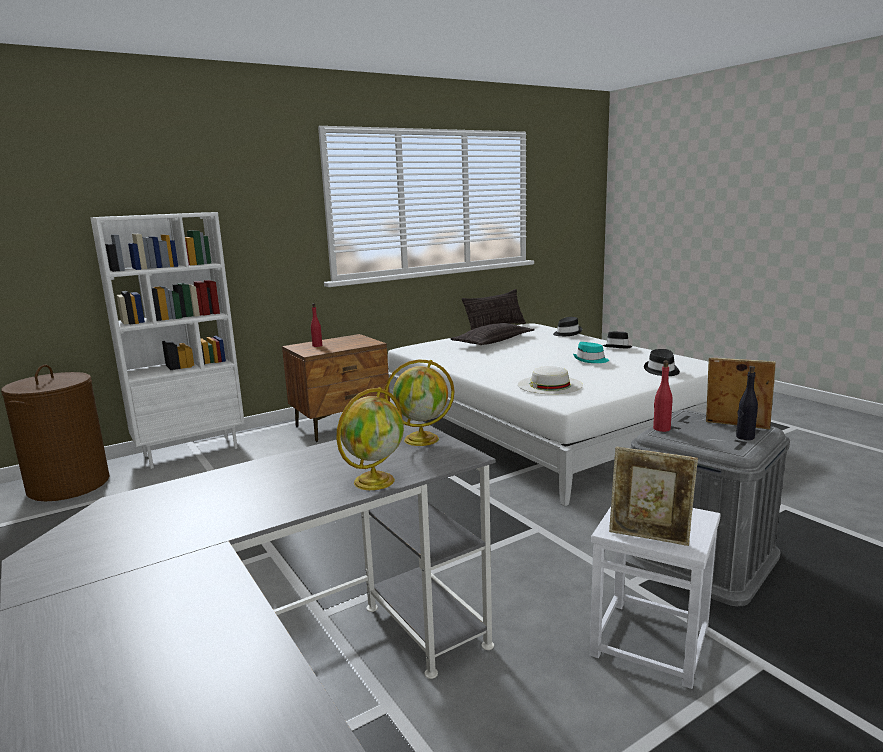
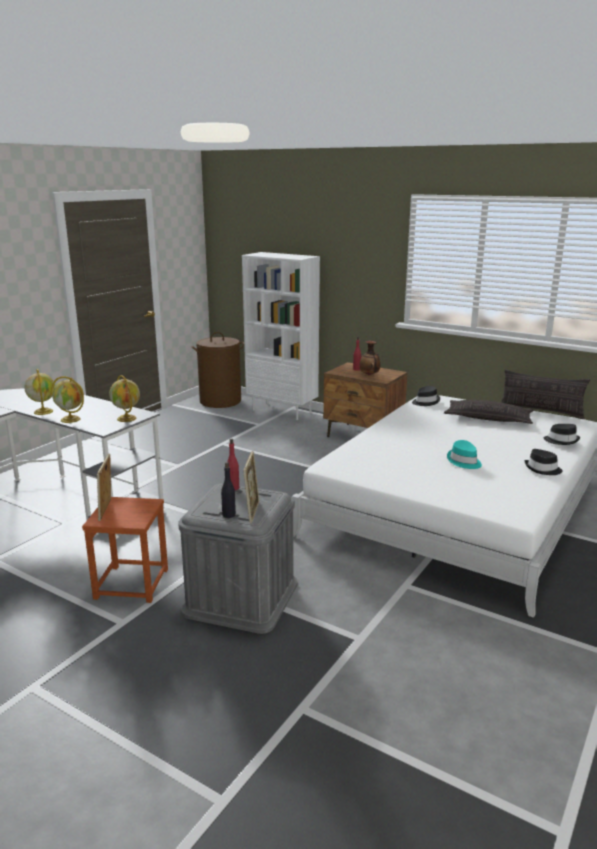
camera: 65 degrees right, 5 degrees up
white hat [518,366,583,394] -> none
white stool [590,507,721,689] -> brown stool [82,497,168,603]
black hat [644,349,680,376] -> black hat moved to [412,386,440,406]
none -> globe [24,369,55,415]
none -> vase [359,341,380,375]

